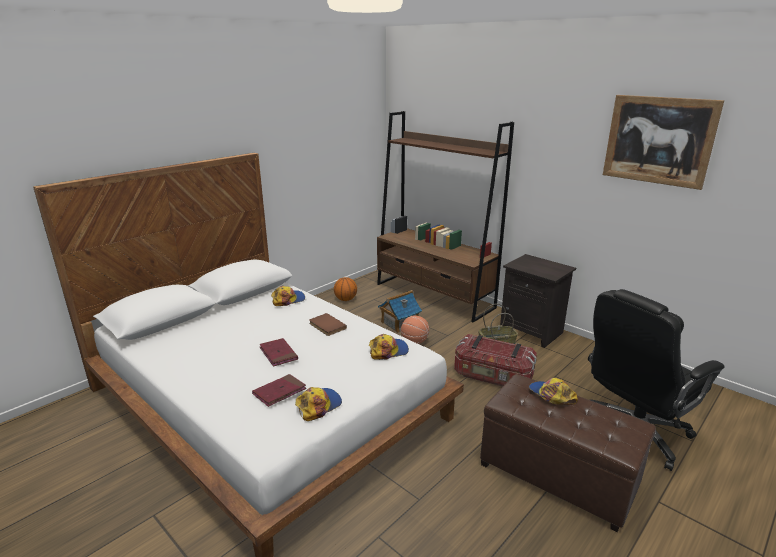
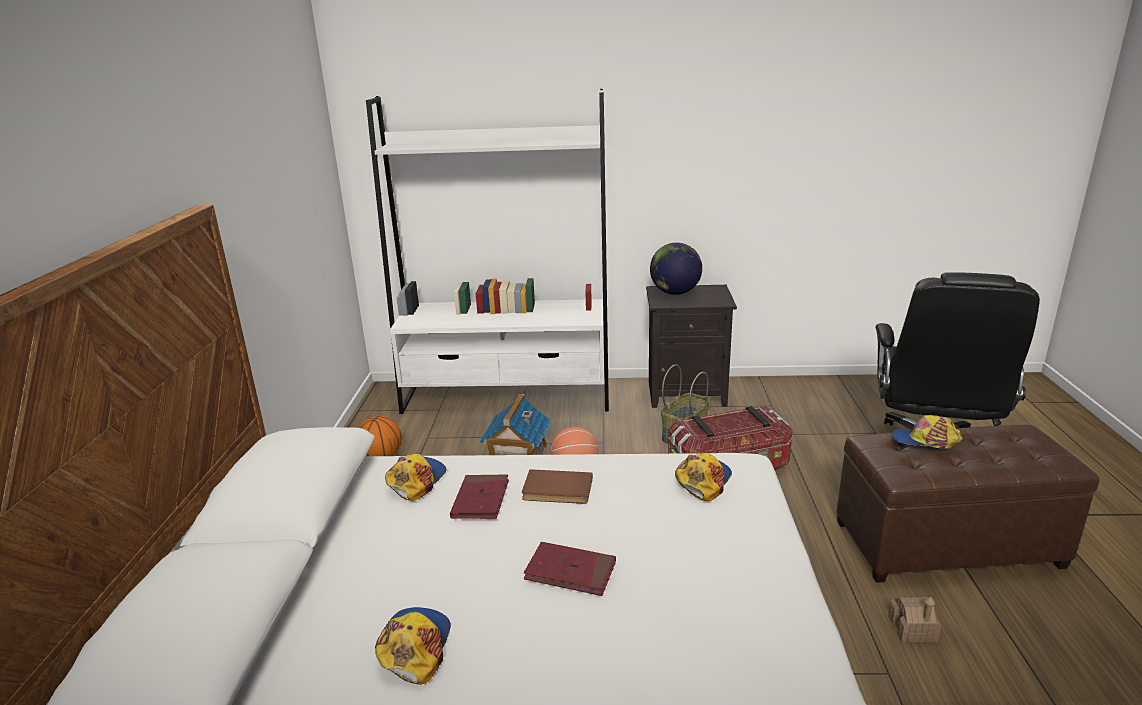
camera: 40 degrees left, 0 degrees up
red book [252,374,306,407] -> red book moved to [450,474,509,519]
cap [295,387,342,421] -> cap moved to [375,607,451,685]
brown bookcase [377,111,514,323] -> white bookcase [366,89,609,414]
picture [603,95,724,190] -> none
none -> globe [650,242,702,295]
none -> toy house [888,597,941,642]

